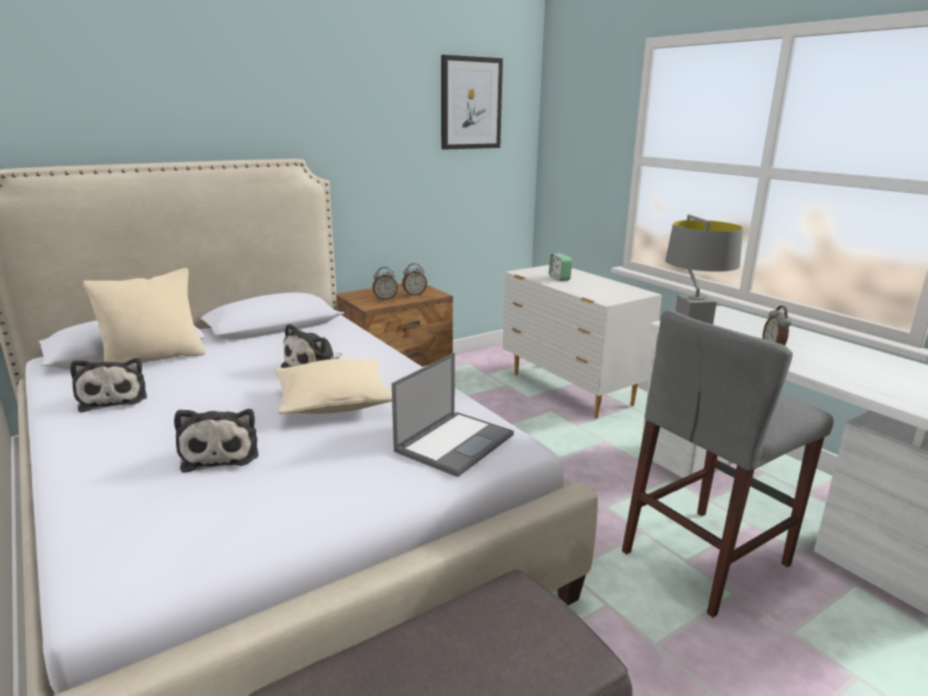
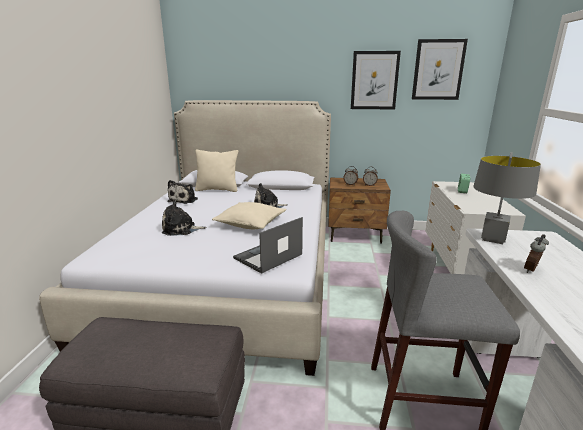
camera: 40 degrees right, 0 degrees up
plush toy [174,409,259,473] -> plush toy turned 60 degrees clockwise [162,200,206,236]
laptop [392,353,514,477] -> laptop turned 150 degrees clockwise [233,217,303,274]
none -> picture [351,51,401,109]

